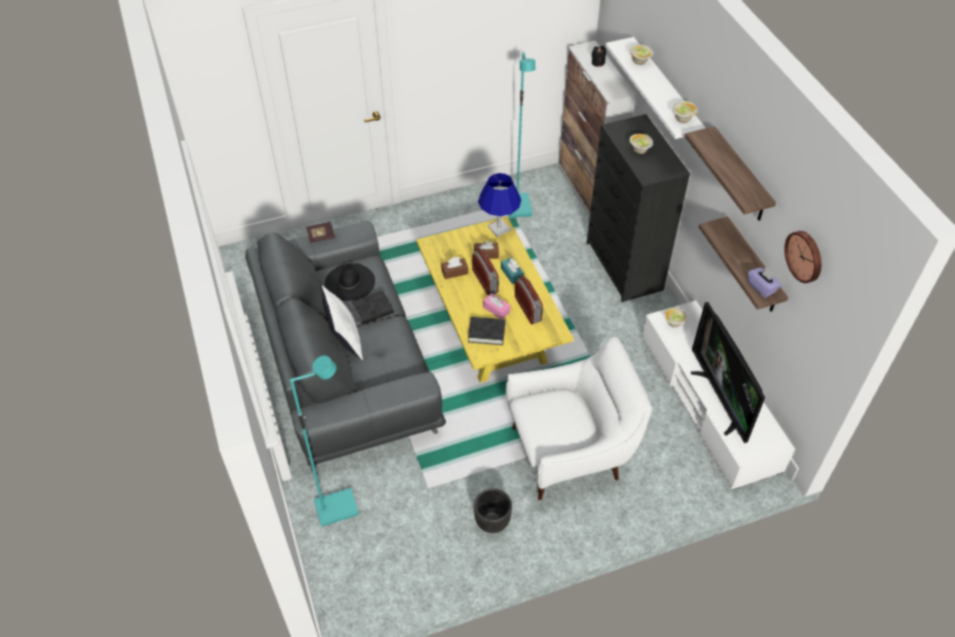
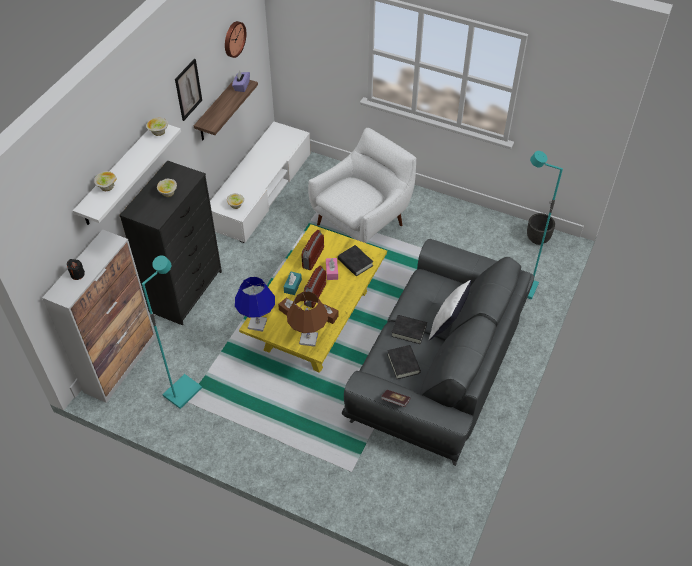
camera: 135 degrees left, 0 degrees up
black hat [325,263,375,301] -> black book [387,345,421,379]
black planter [474,488,512,533] -> black planter moved to [527,213,555,245]
white armchair [506,337,652,500] -> white armchair turned 105 degrees clockwise [308,128,416,243]
shelf [685,126,776,221] -> picture [175,59,202,121]
television [691,302,765,443] -> none
none -> brown table lamp [287,292,328,347]

